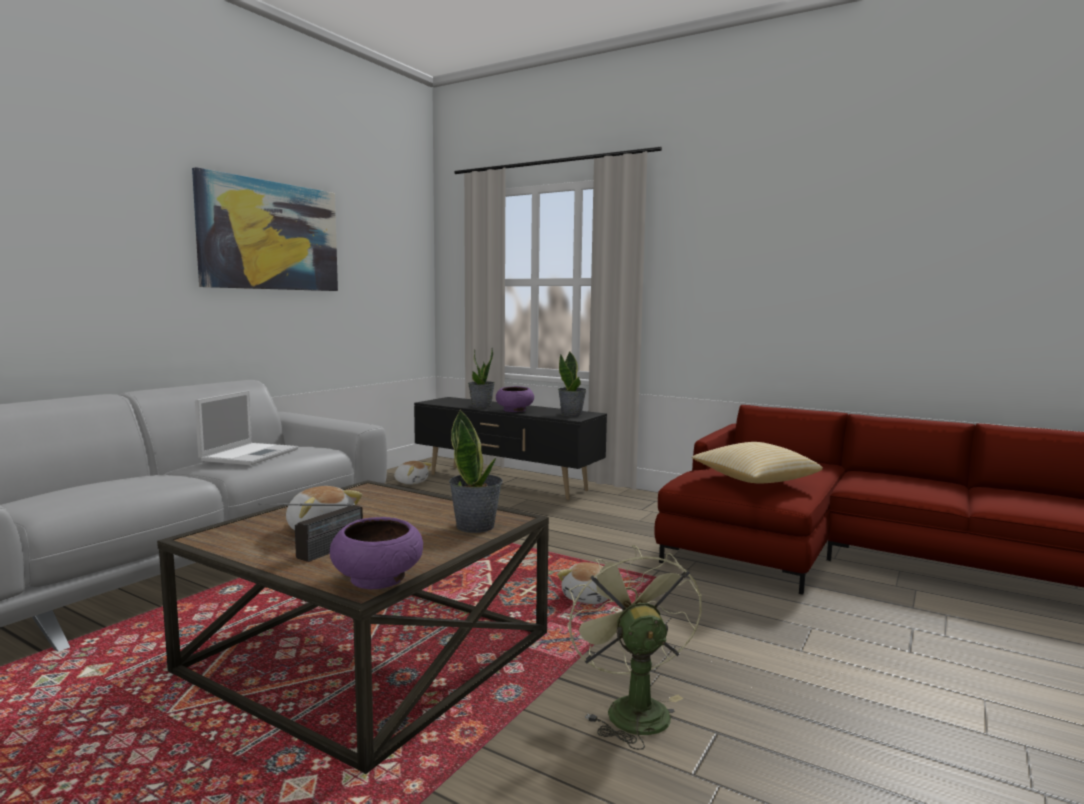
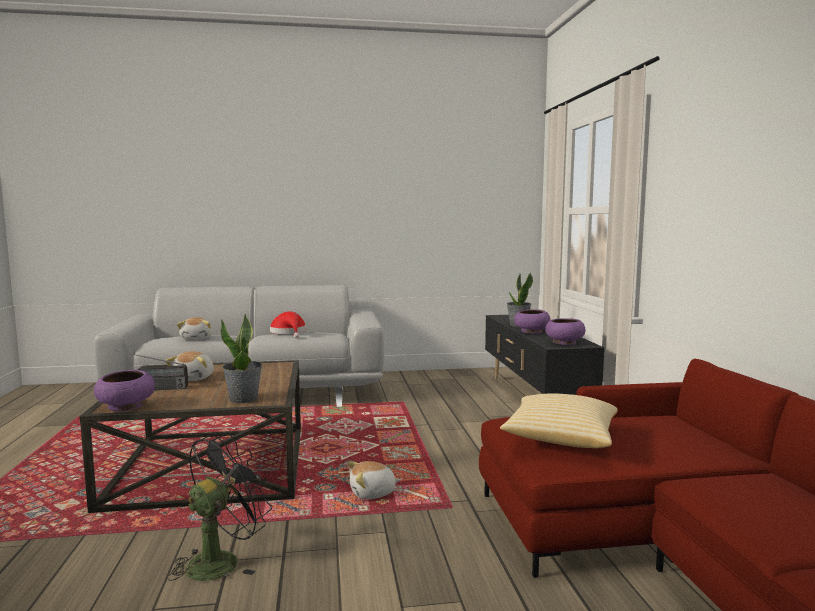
camera: 50 degrees right, 0 degrees up
picture [192,167,338,291] -> none
laptop [195,390,298,465] -> red hat [270,311,306,338]
plush toy [394,461,432,485] -> plush toy moved to [177,317,213,340]
potted plant [558,351,587,417] -> purple bowl [545,318,586,345]
green fan [567,545,702,750] -> black fan [167,433,272,581]

